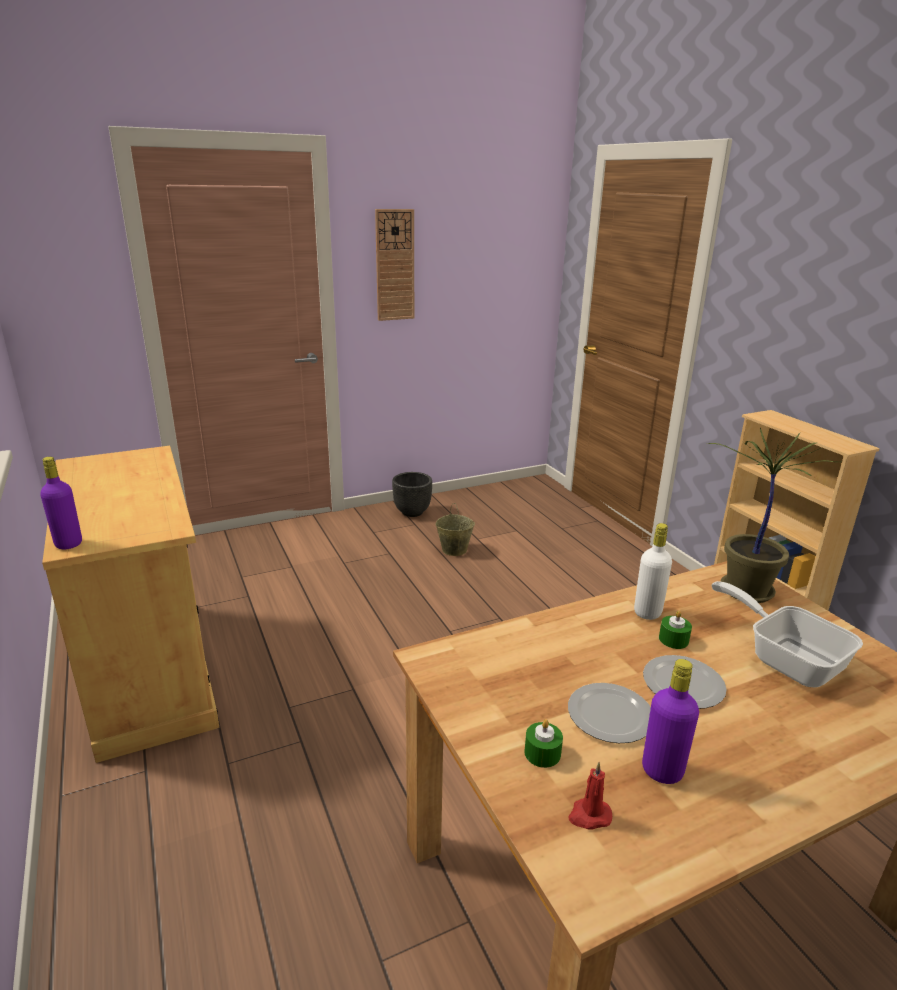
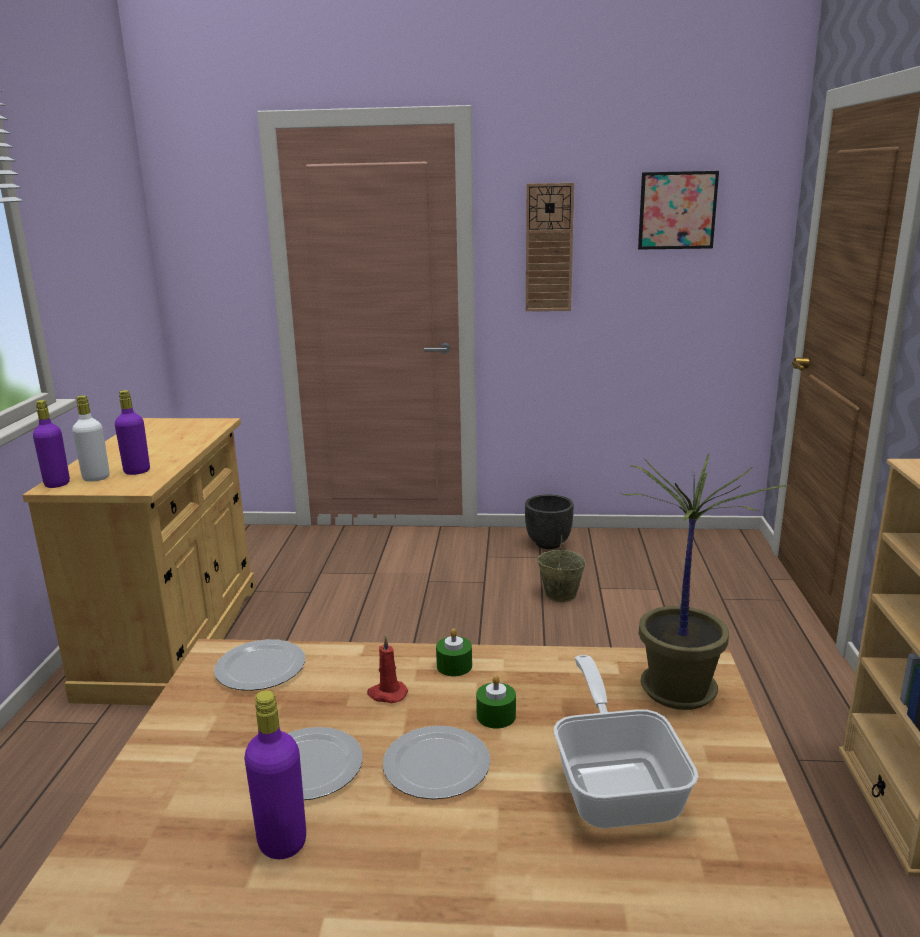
camera: 30 degrees right, 5 degrees down
green candle [525,719,563,768] -> green candle moved to [436,628,472,676]
red candle [568,762,612,829] -> red candle moved to [367,636,408,703]
white bottle [634,523,672,620] -> white bottle moved to [72,395,110,482]
none -> purple bottle [115,390,150,475]
none -> plate [214,639,305,691]
none -> picture [638,171,719,250]

